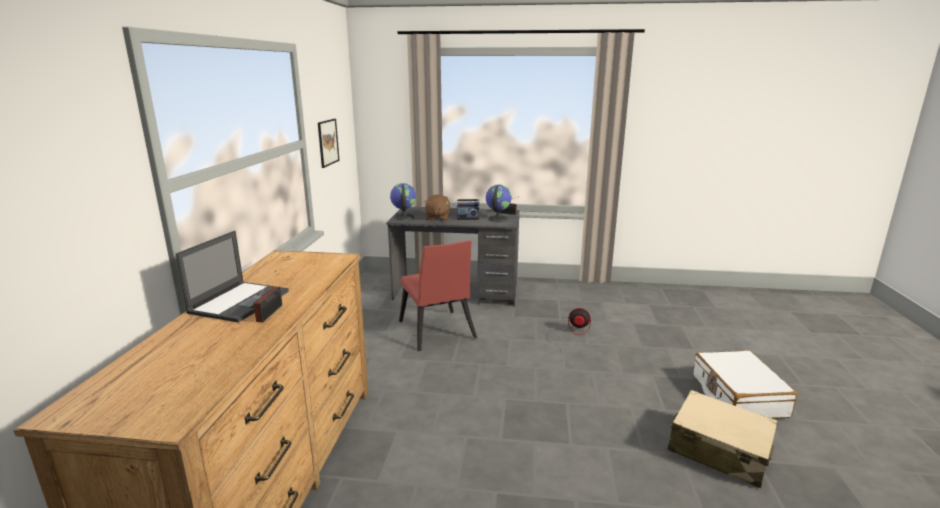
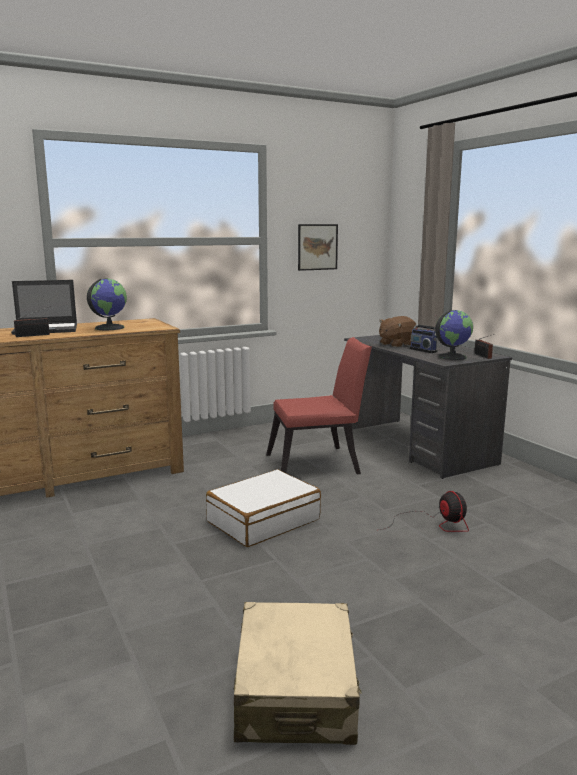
camera: 55 degrees right, 5 degrees down
globe [390,183,416,220] -> globe moved to [87,279,127,330]
red chair [399,240,477,351] -> red chair turned 135 degrees counterclockwise [266,337,372,474]
white suitcase [693,350,797,419] -> white suitcase moved to [206,469,321,547]

